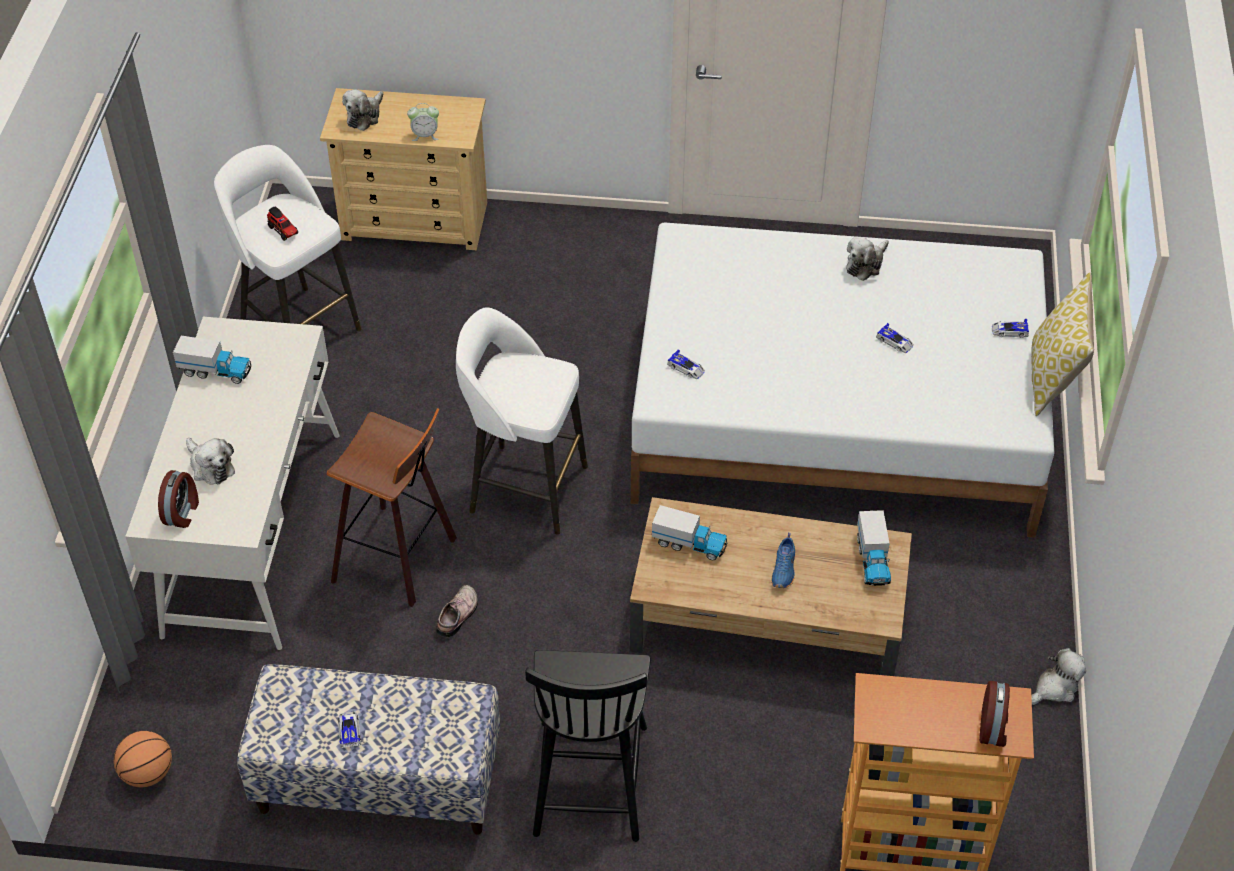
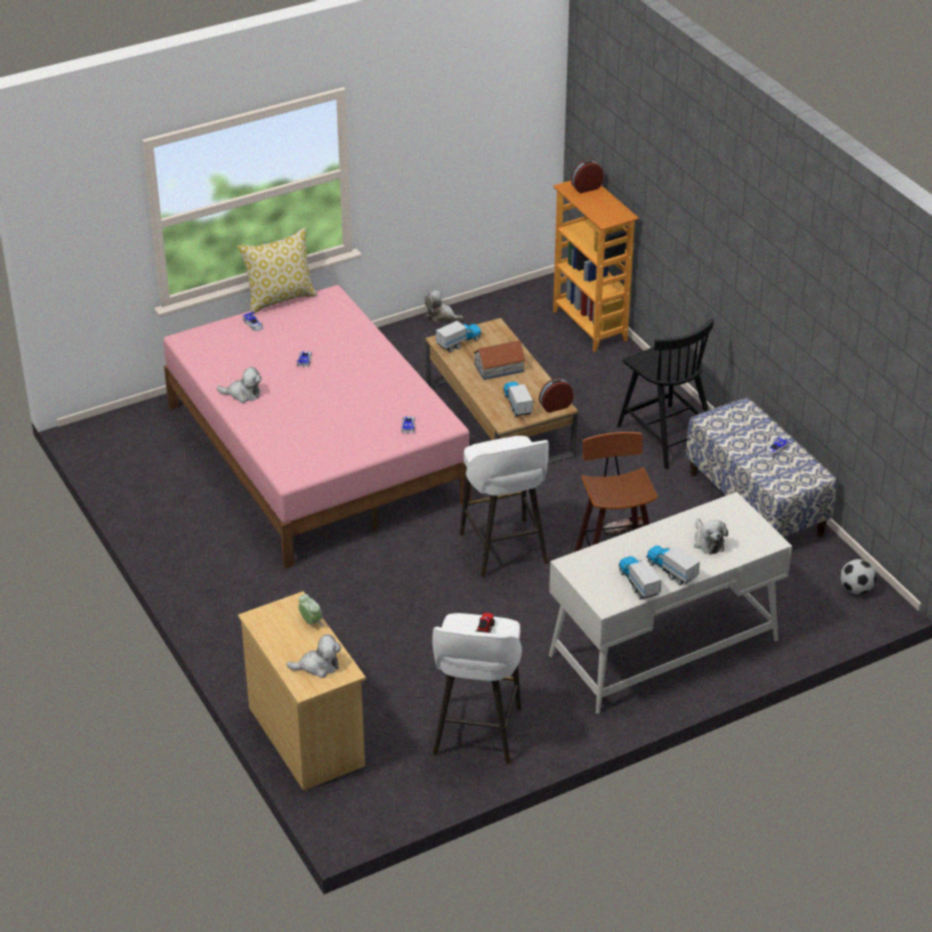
camera: 125 degrees left, 10 degrees down
basketball [114,731,172,787] -> football [840,559,876,594]
alarm clock [158,470,199,528] -> alarm clock moved to [539,378,573,413]
plush toy [186,438,235,485] -> plush toy turned 150 degrees clockwise [694,518,728,555]
black chair [525,650,651,842] -> black chair turned 90 degrees clockwise [617,318,714,469]
white bed [631,222,1054,538] -> pink bed [163,285,471,569]
blue shoe [771,533,795,588] -> toy house [473,340,526,380]
none -> toy truck [646,545,700,585]

